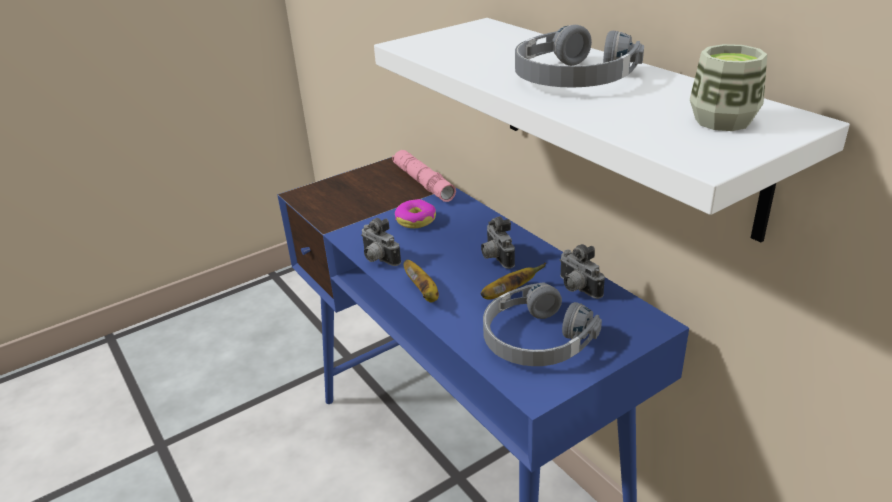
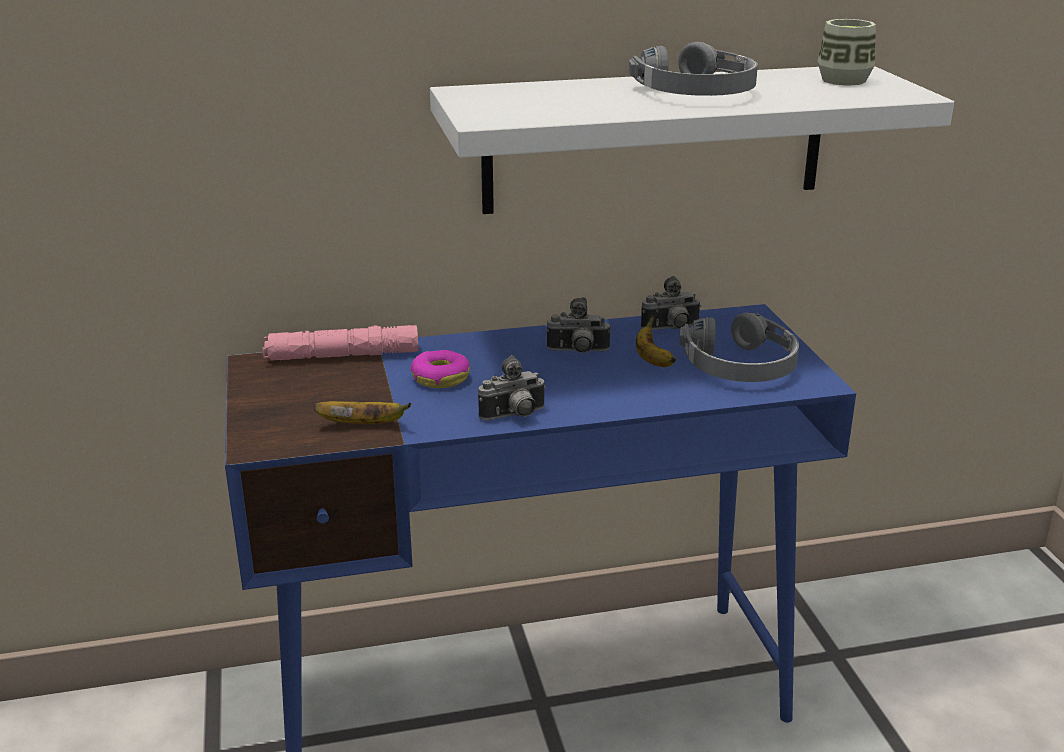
camera: 70 degrees left, 5 degrees down
banana [404,260,439,303] -> banana moved to [314,401,411,424]

